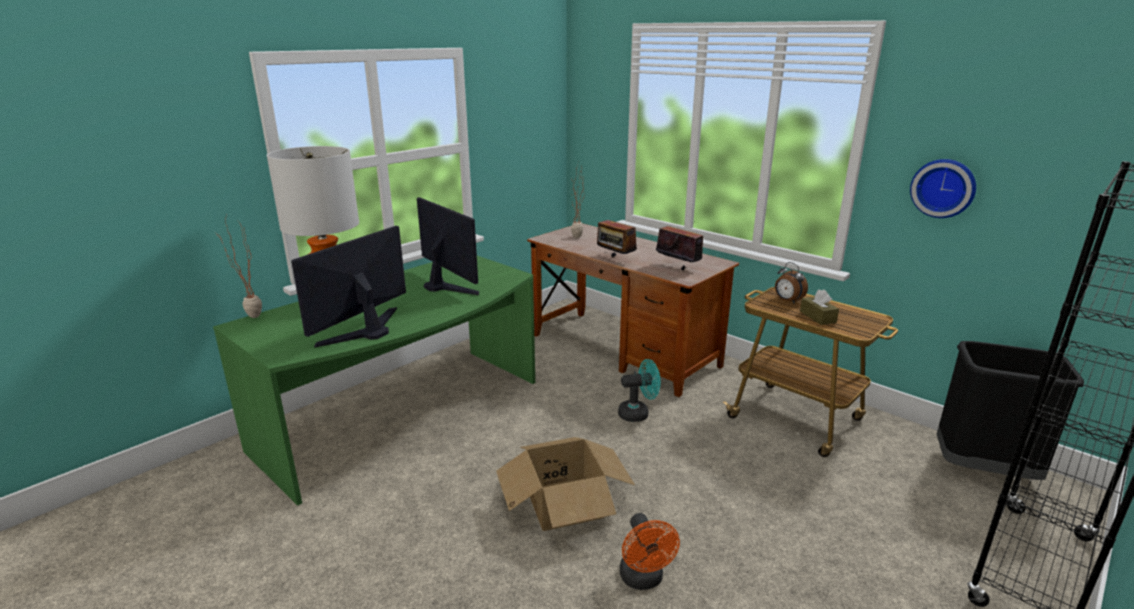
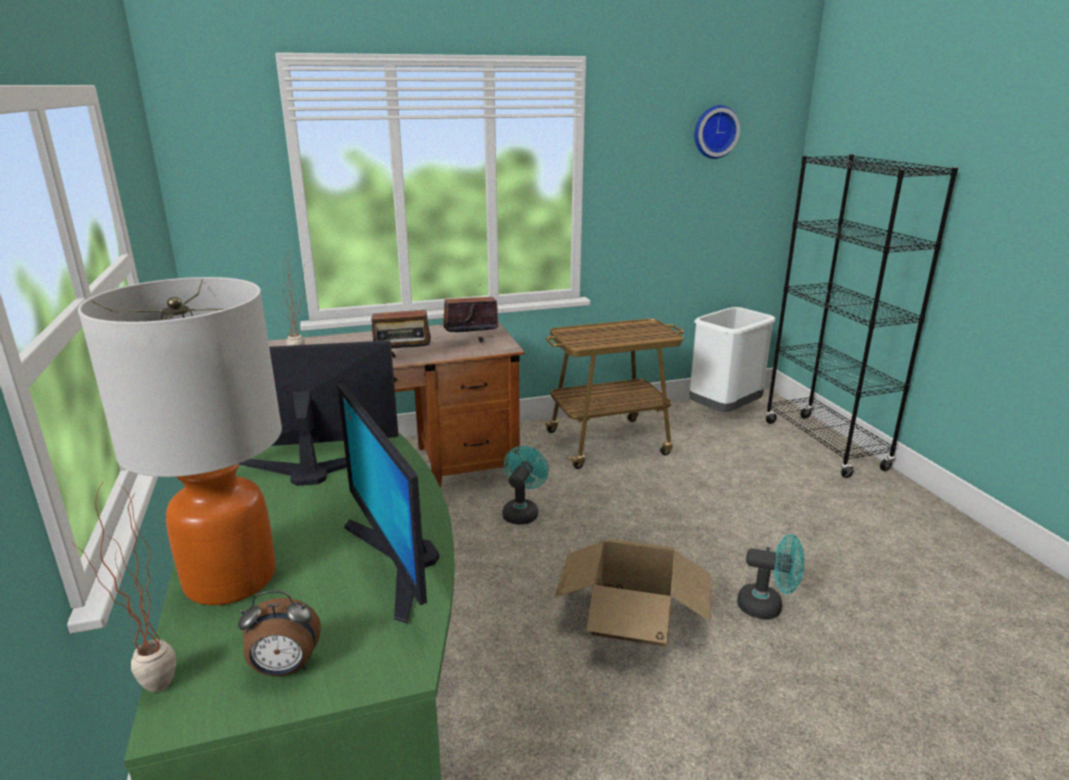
camera: 60 degrees left, 0 degrees up
orange fan [620,513,680,590] -> turquoise fan [737,534,804,619]
alarm clock [775,262,808,304] -> alarm clock moved to [238,591,321,676]
brown tissue box [800,289,839,325] -> none
wall clock [910,159,976,218] -> wall clock moved to [694,105,740,159]
black trash can [937,341,1084,480] -> white trash can [689,307,775,412]

